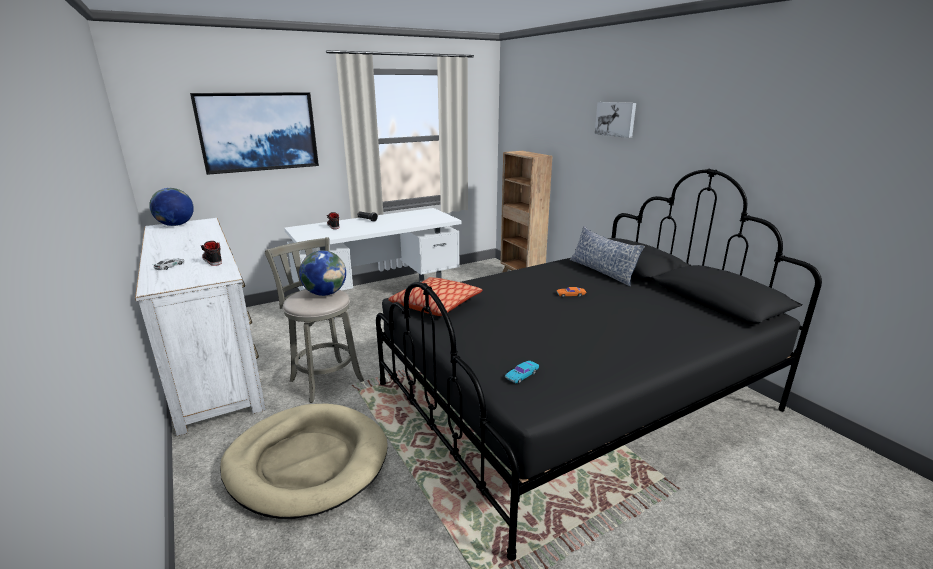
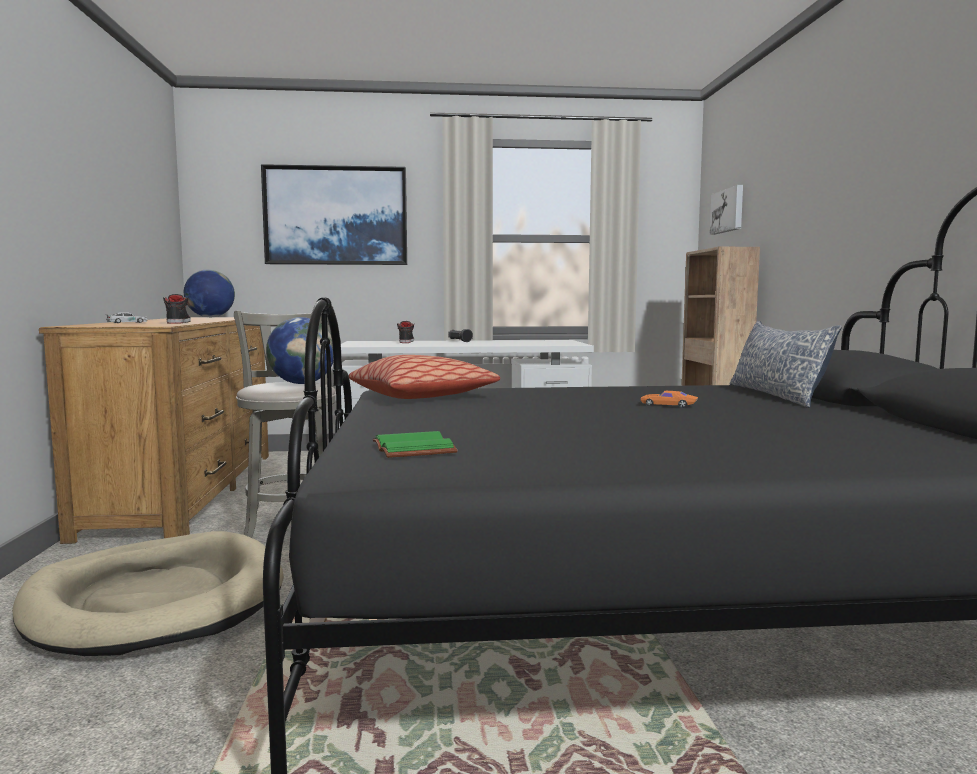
camera: 25 degrees right, 15 degrees down
white dresser [135,218,266,436] -> brown dresser [39,317,269,544]
turquoise toy car [505,361,539,383] -> green book [373,431,458,458]
picture [595,102,636,138] -> picture moved to [710,185,743,235]

